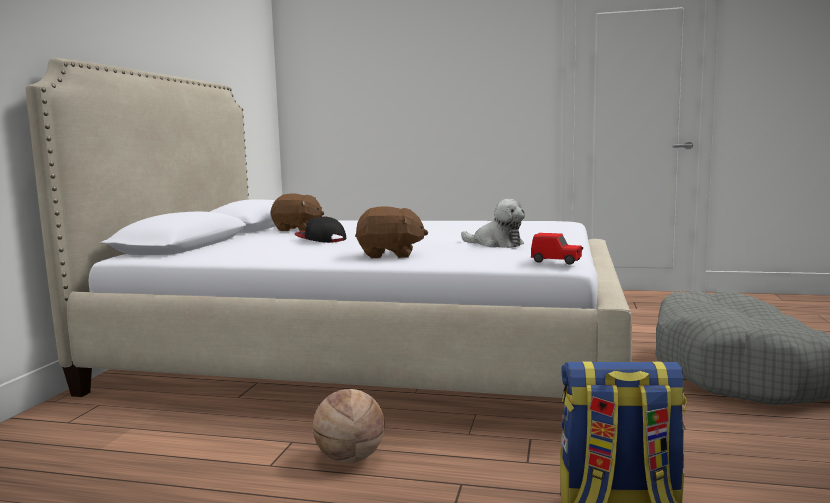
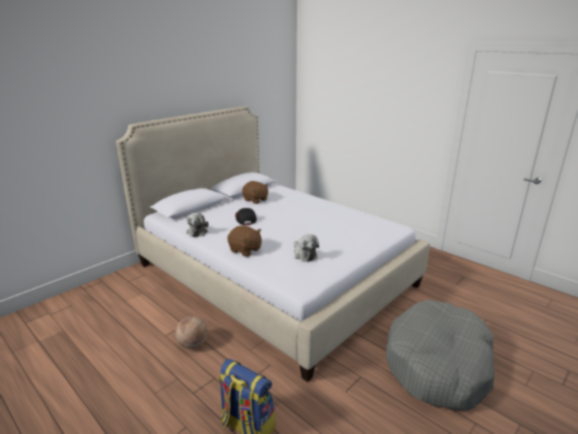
camera: 30 degrees right, 15 degrees up
red toy car [531,233,583,265] -> none
none -> plush toy [186,213,209,237]

